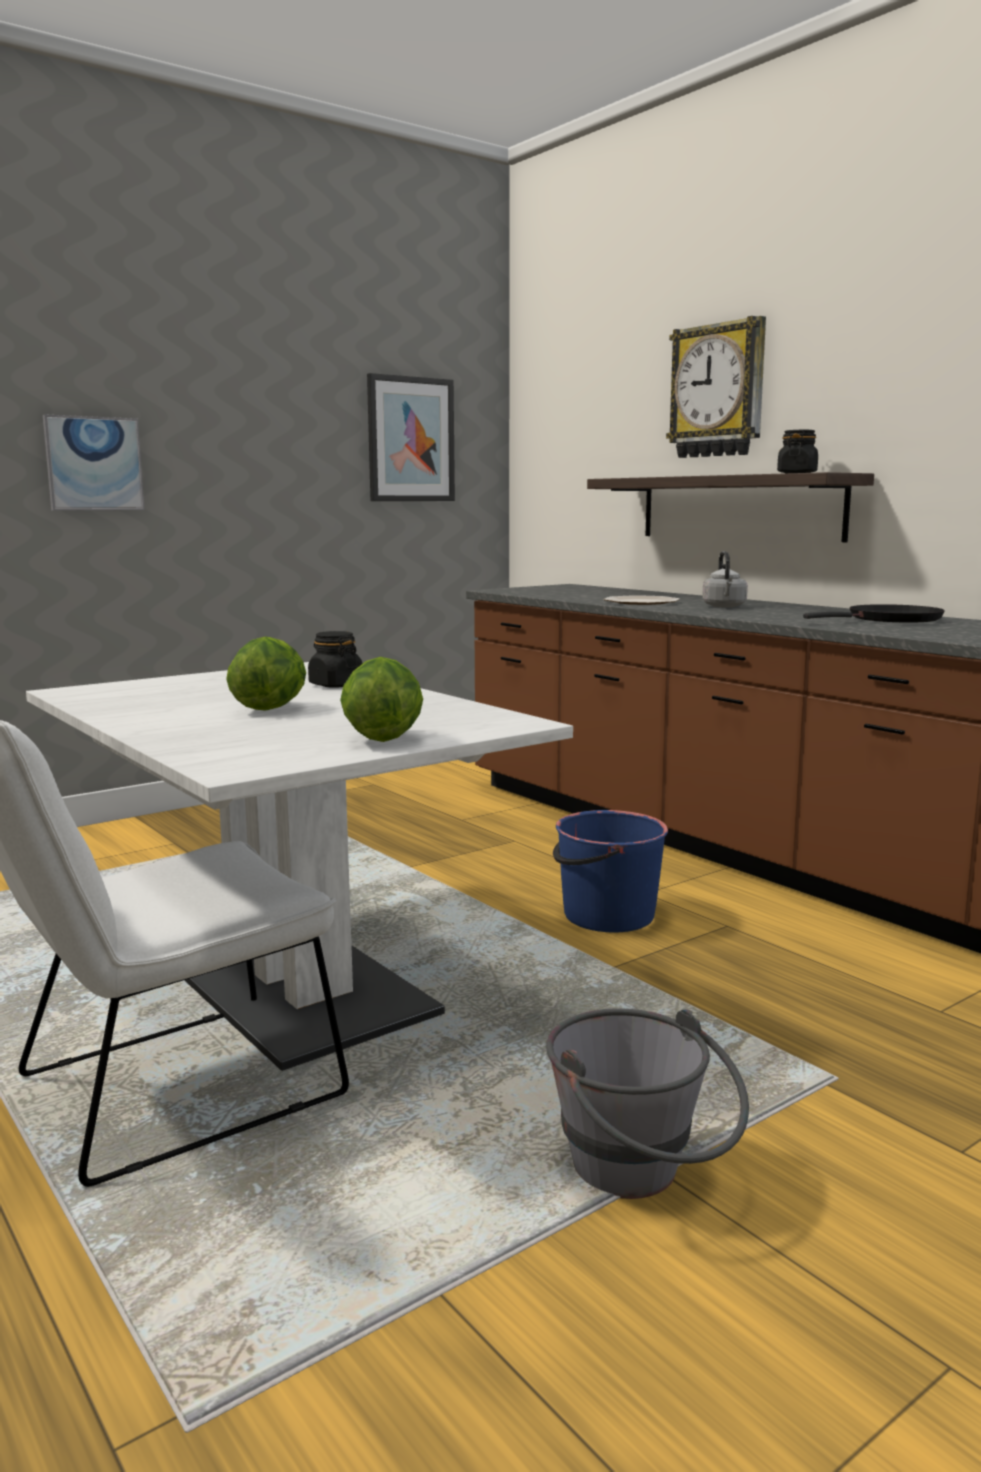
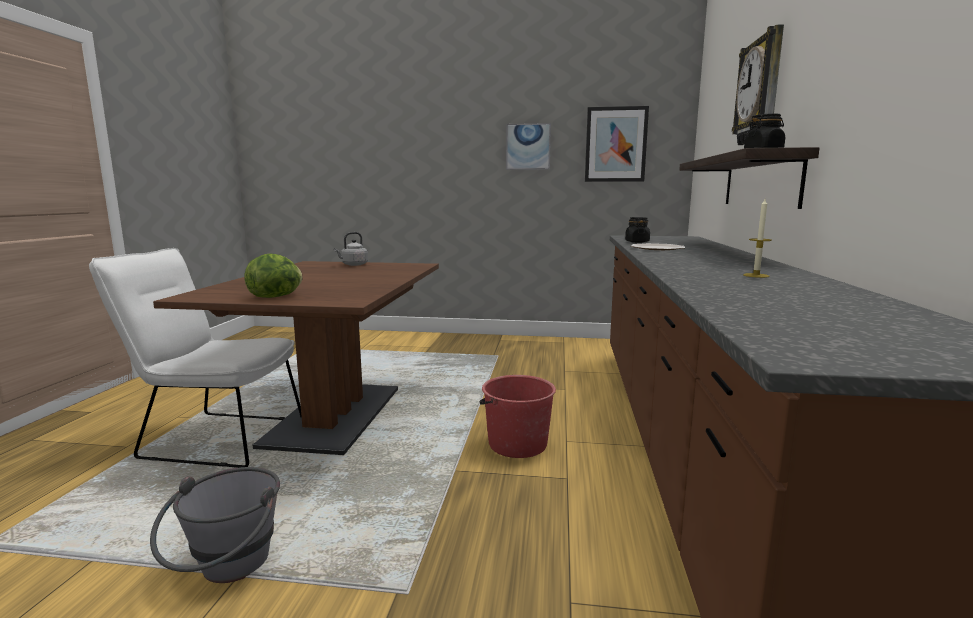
camera: 45 degrees right, 0 degrees up
white dining table [26,662,573,1071] -> brown dining table [153,261,439,455]
picture [43,414,145,511] -> picture moved to [506,123,551,170]
lettuce [226,637,306,711] -> none
black jar [308,631,363,688] -> black jar moved to [625,217,650,243]
blue bucket [553,810,668,933] -> red bucket [479,375,556,458]
grey kettle [702,551,748,608] -> grey kettle moved to [334,232,368,266]
black frying pan [803,604,945,623] -> candle [743,199,772,278]

